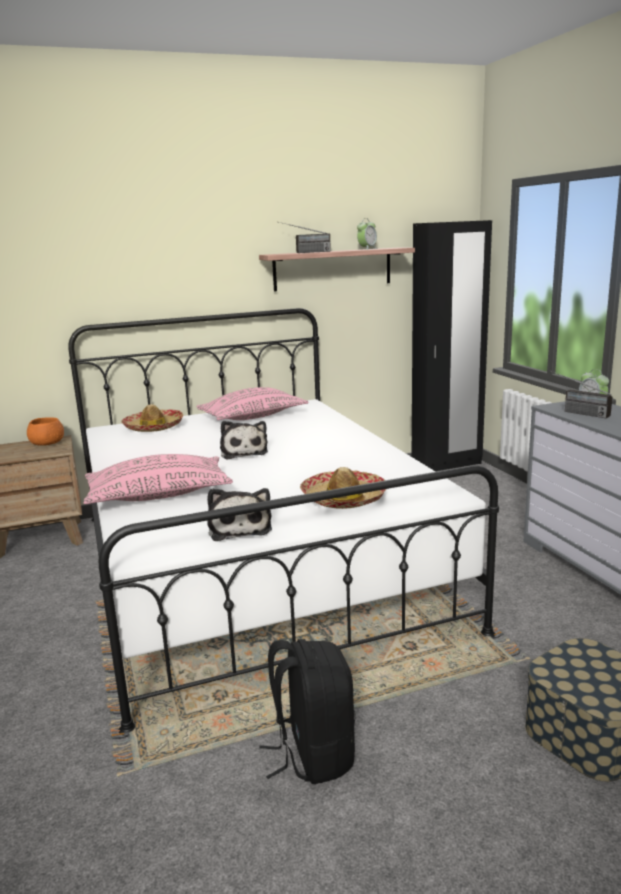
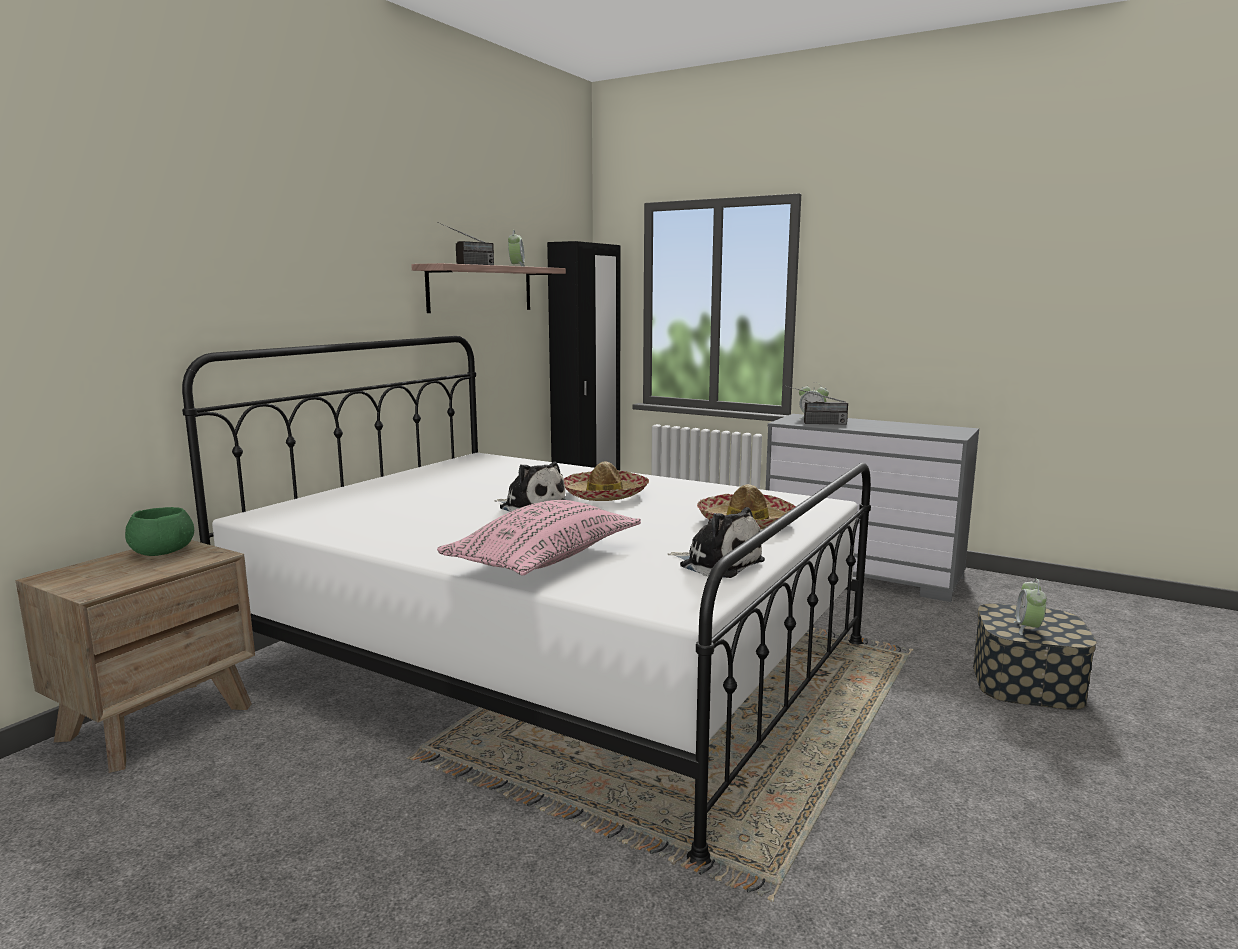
camera: 40 degrees left, 5 degrees down
orange bowl [27,417,64,446] -> green bowl [125,507,194,556]
hat [121,404,183,432] -> hat moved to [564,461,649,501]
pink pillow [196,387,309,420] -> none
black backpack [259,639,355,784] -> none
none -> alarm clock [1014,579,1047,635]

